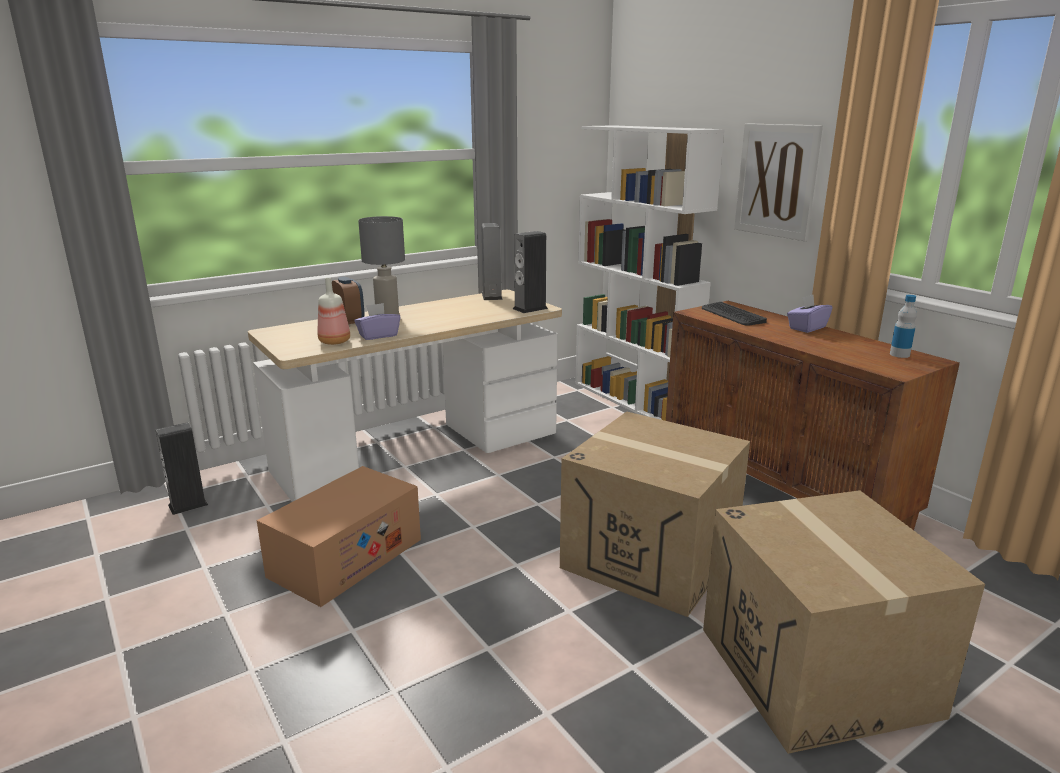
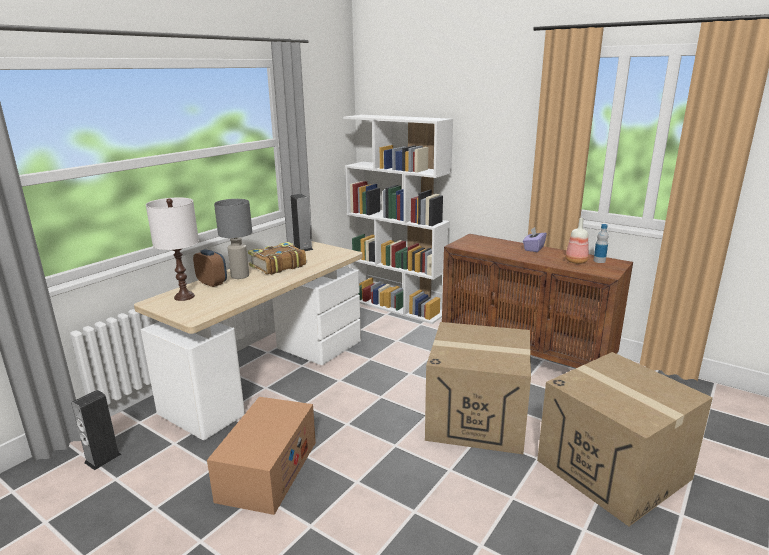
camera: 20 degrees left, 0 degrees up
bottle [318,278,350,345] -> bottle moved to [565,218,589,264]
purple tissue box [354,303,400,340] -> none
speaker [513,231,548,313] -> none
keyboard [702,302,767,326] -> none
picture [734,123,823,241] -> none
none -> white table lamp [146,197,199,301]
none -> book [248,242,306,275]

